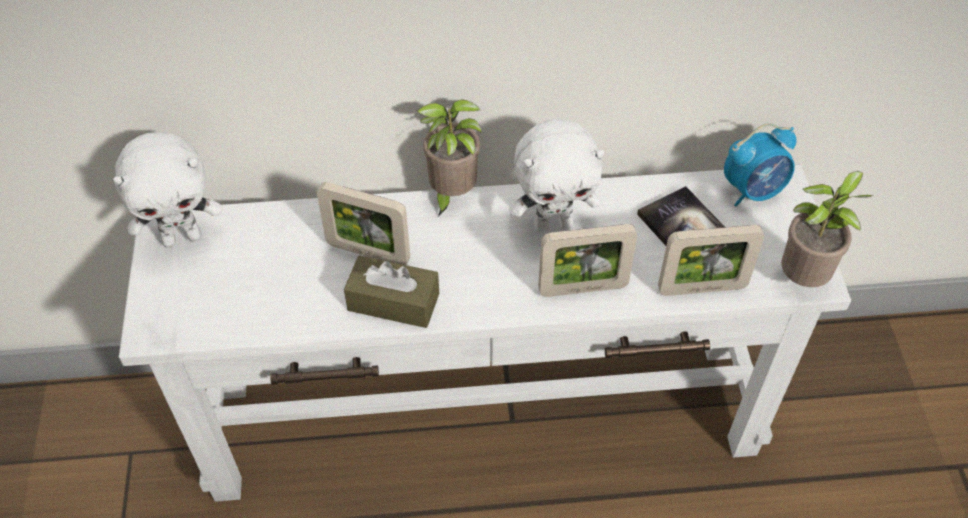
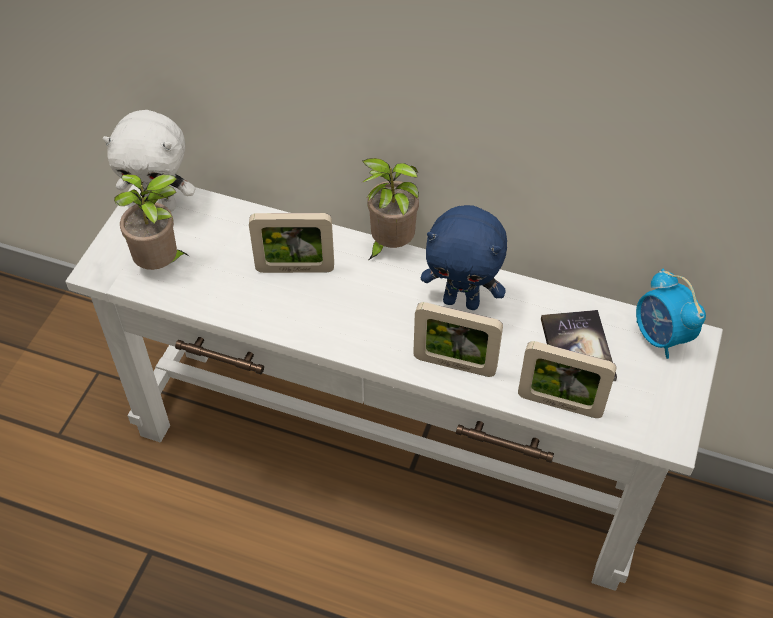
camera: 25 degrees right, 0 degrees up
picture frame [317,182,410,265] -> picture frame turned 45 degrees counterclockwise [249,213,334,273]
brown tissue box [344,255,439,328] -> none
white plush toy [509,119,604,233] -> blue plush toy [421,205,507,310]
alarm clock [724,123,796,207] -> alarm clock turned 60 degrees clockwise [636,269,706,359]
potted plant [782,171,874,287] -> potted plant moved to [114,174,189,270]

